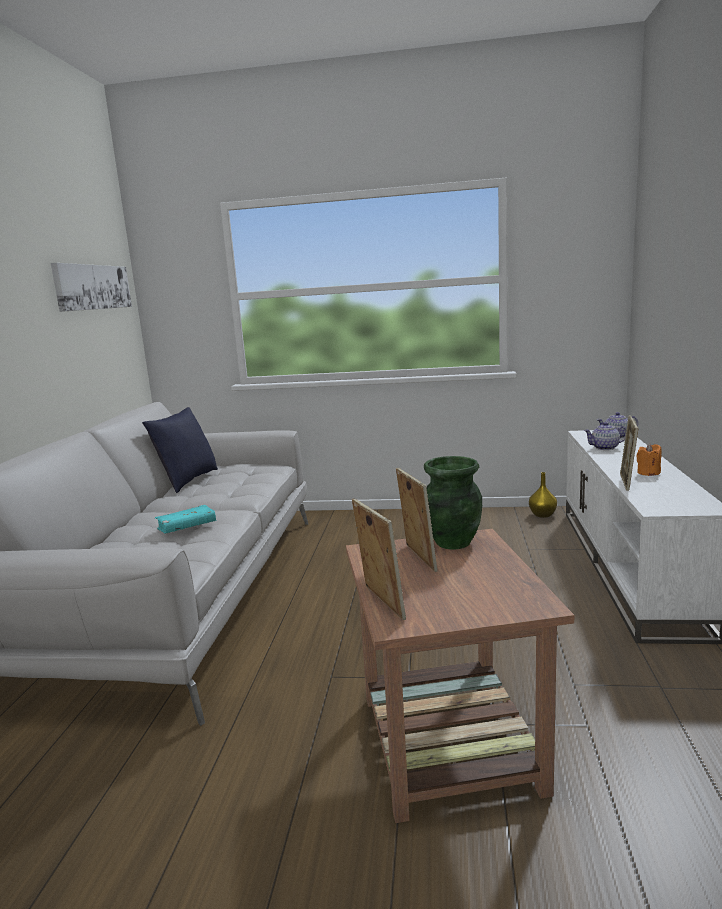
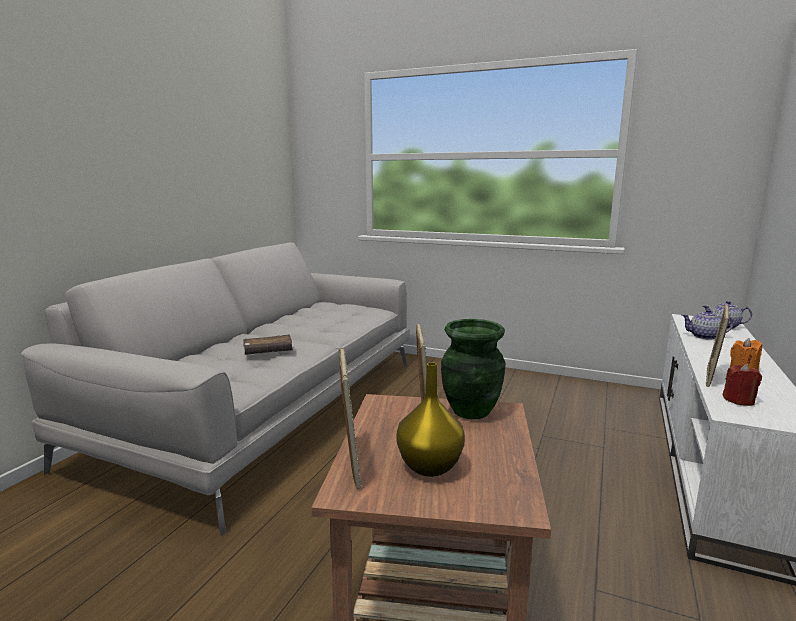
camera: 15 degrees right, 0 degrees up
picture [51,263,132,312] -> none
blue pillow [142,407,218,493] -> none
turquoise book [155,505,216,534] -> brown book [243,334,293,355]
yellow vase [529,472,557,518] -> yellow vase moved to [396,362,465,477]
none -> red candle [722,364,762,406]

